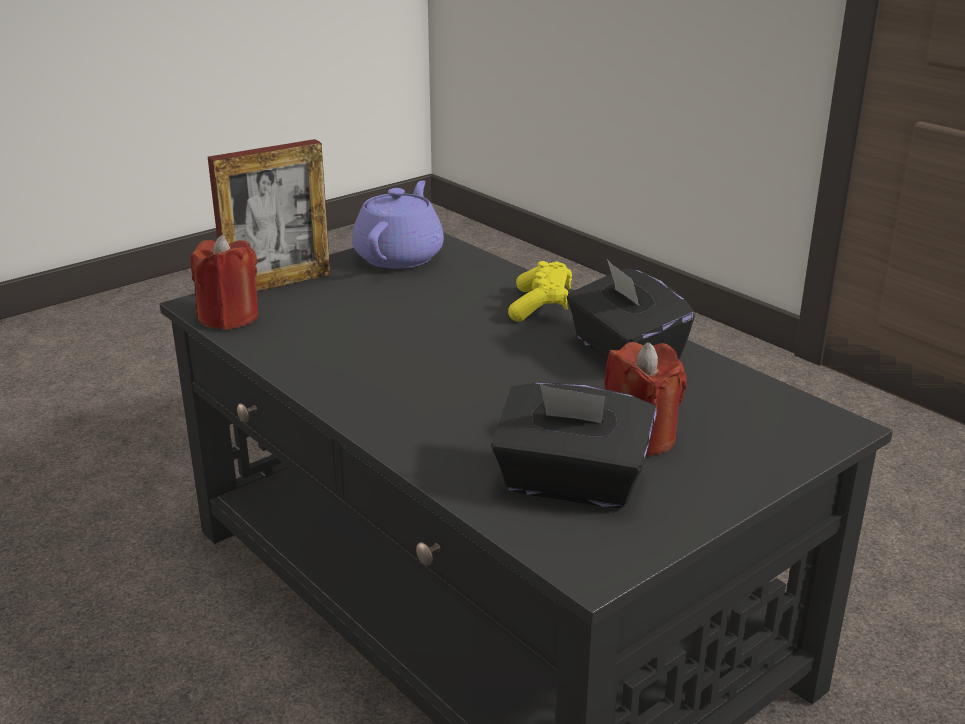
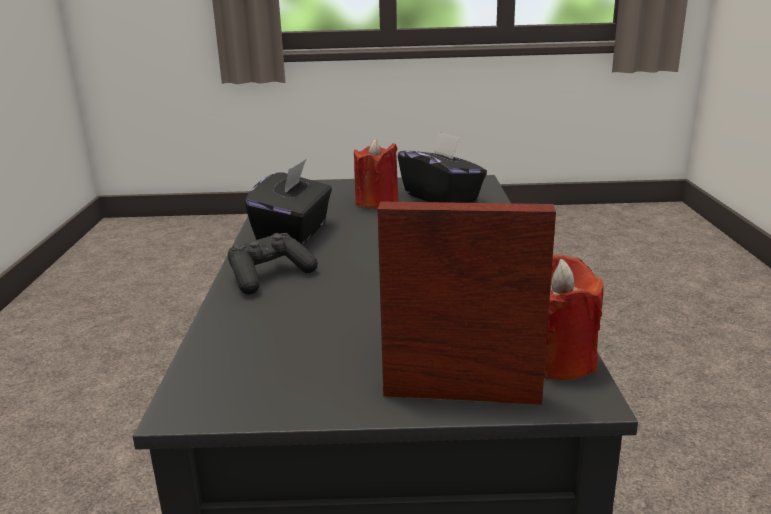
camera: 140 degrees left, 5 degrees down
purple teapot [352,180,444,269] -> none
yellow game controller [508,261,572,322] -> black game controller [228,233,318,295]

